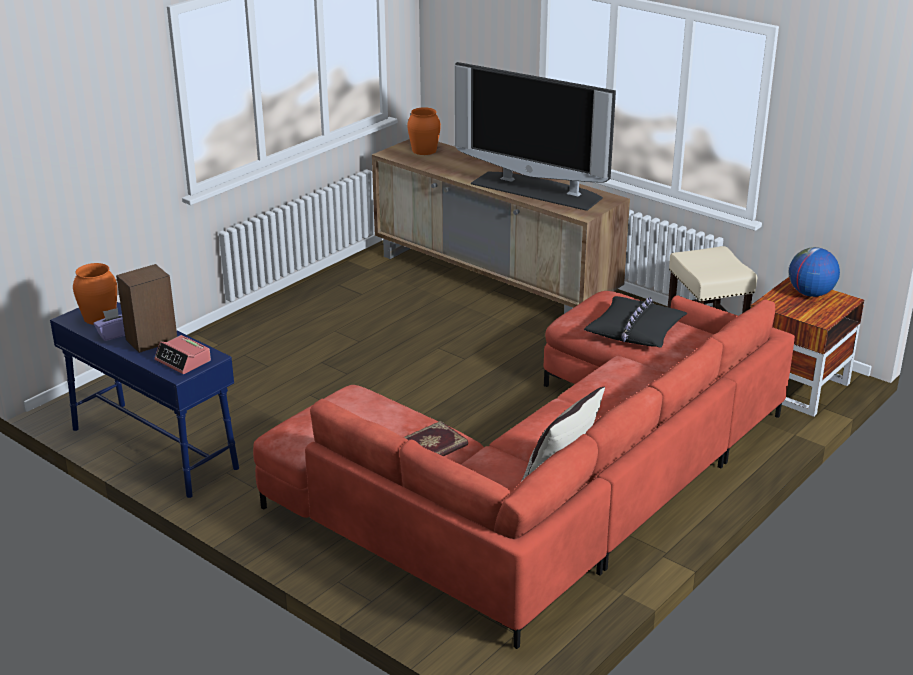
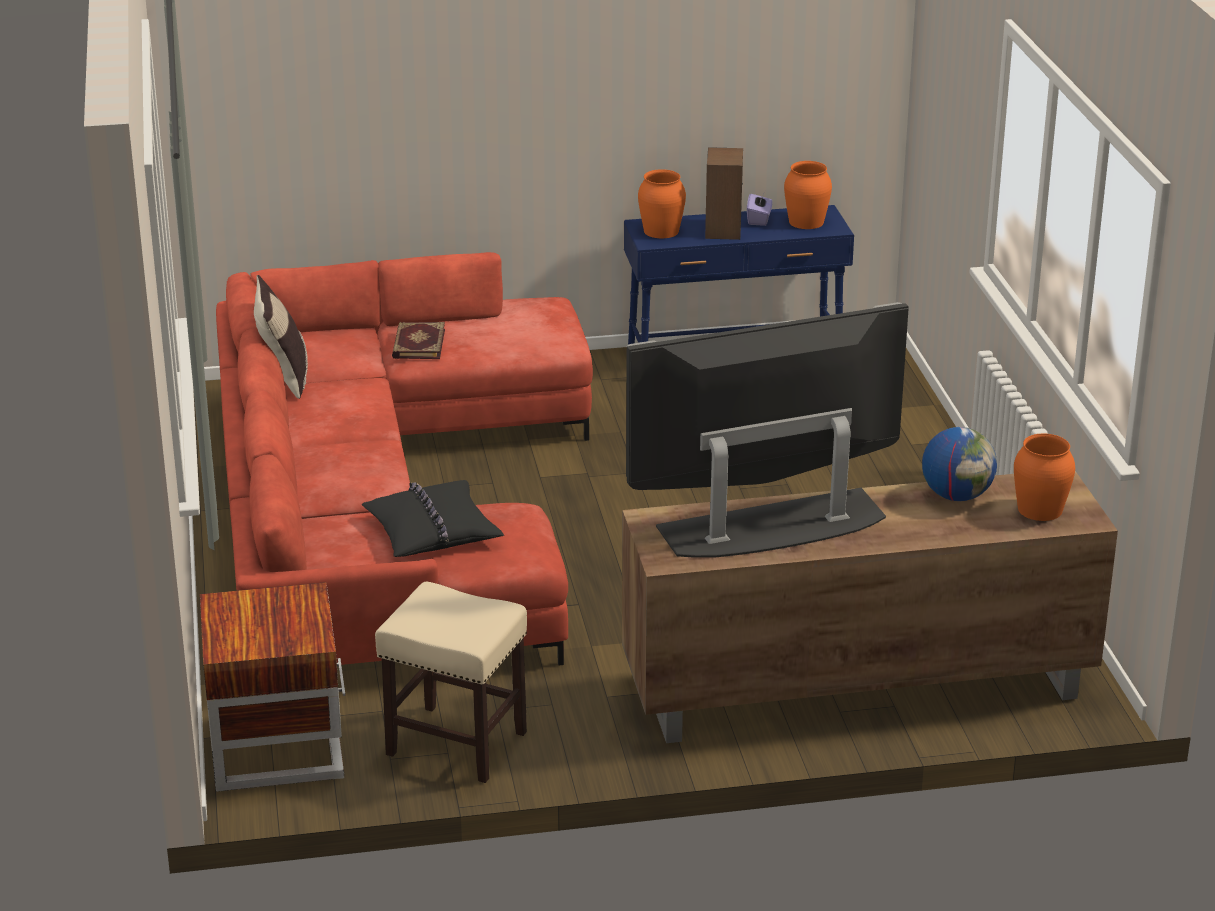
camera: 130 degrees right, 0 degrees up
alarm clock [154,335,211,374] -> orange vase [638,169,686,238]
globe [789,247,840,297] -> globe moved to [922,427,997,501]

